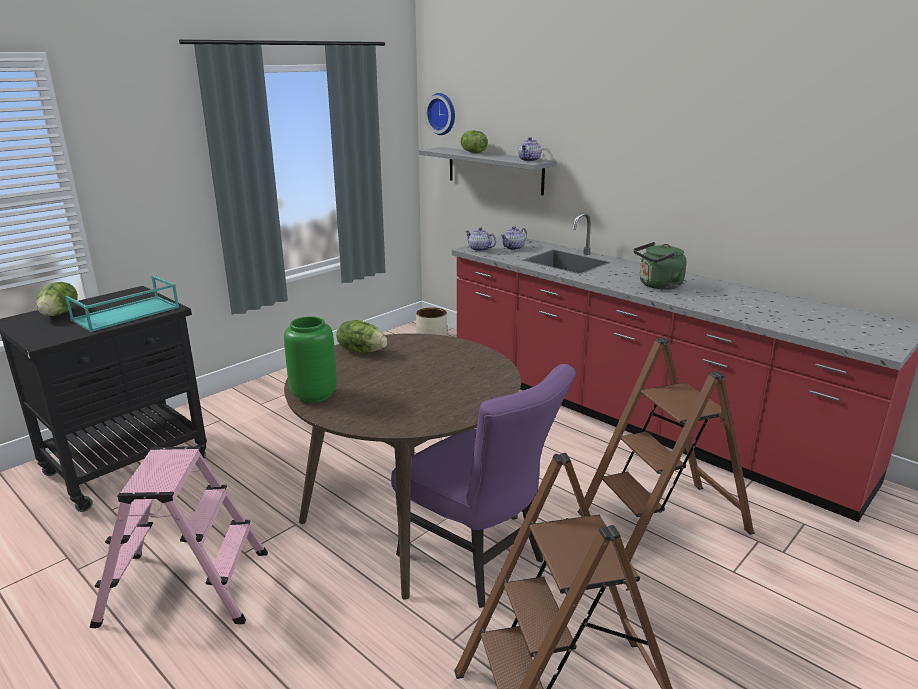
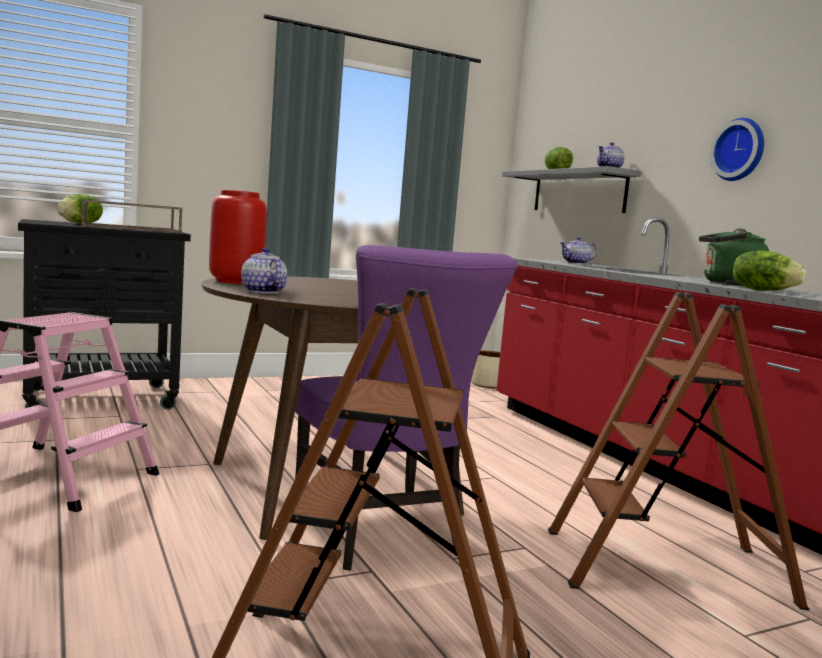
camera: 20 degrees right, 15 degrees down
turquoise tray [65,276,179,332] -> brown tray [81,199,183,233]
green vase [284,316,337,403] -> red vase [209,190,267,284]
lettuce [336,320,387,353] -> lettuce moved to [733,250,807,291]
wall clock [425,93,455,135] -> wall clock moved to [710,118,764,181]
teapot [465,227,496,252] -> teapot moved to [241,248,287,294]

